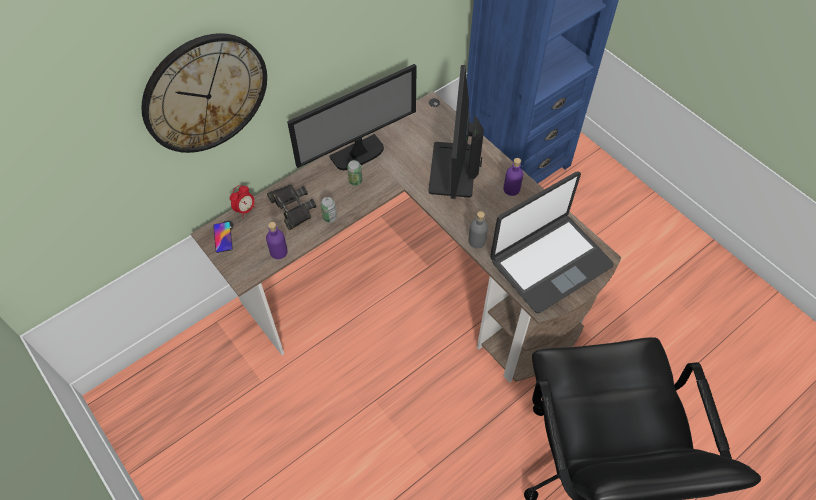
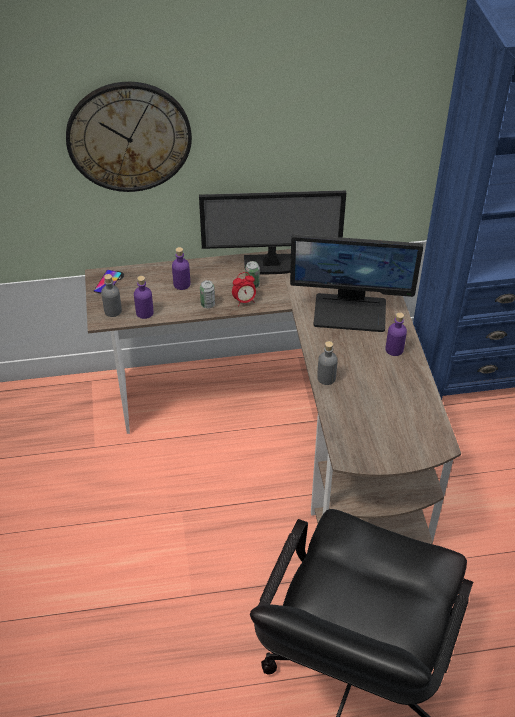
camera: 30 degrees right, 10 degrees down
alarm clock [230,185,255,215] -> alarm clock moved to [232,272,256,306]
black binoculars [267,185,316,230] -> purple bottle [172,247,190,290]
monitor [428,65,484,199] -> monitor turned 120 degrees counterclockwise [290,234,423,332]
laptop [490,172,614,314] -> none
none -> grey bottle [101,274,122,317]

